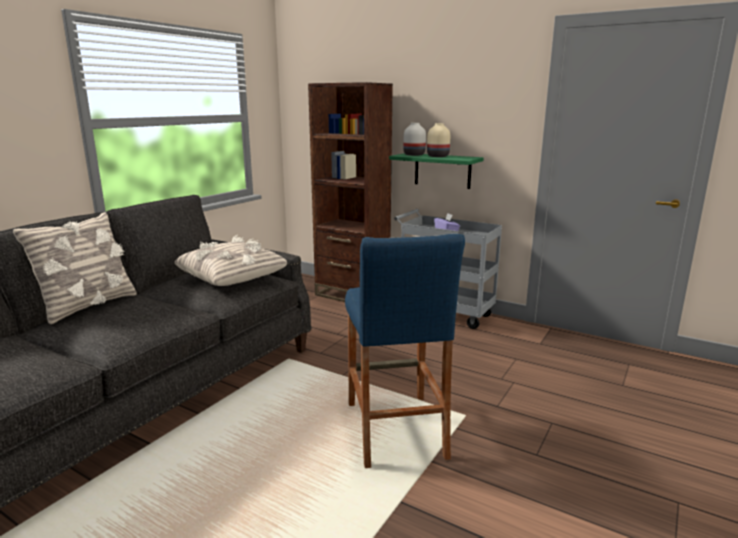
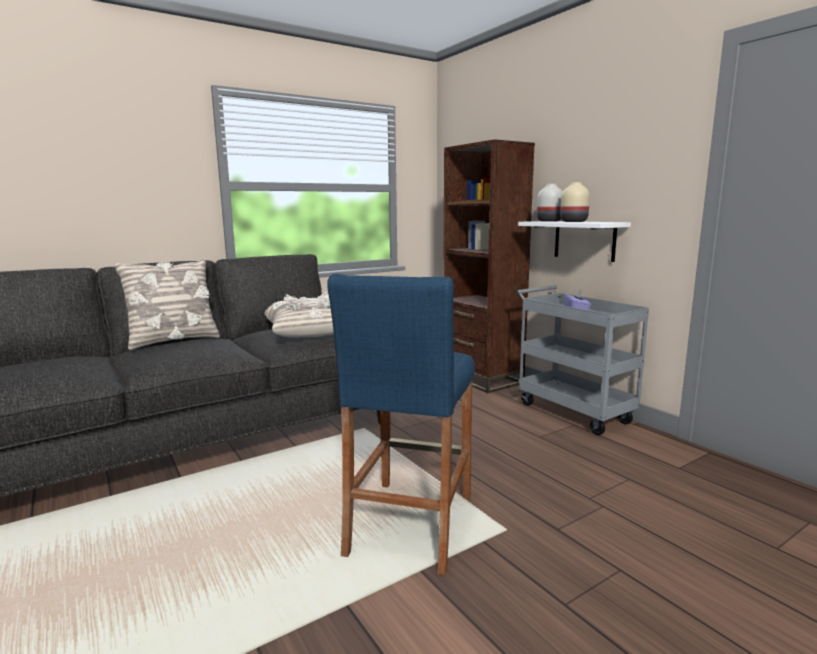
camera: 25 degrees right, 5 degrees down
green shelf [389,153,484,189] -> white shelf [518,221,631,262]

